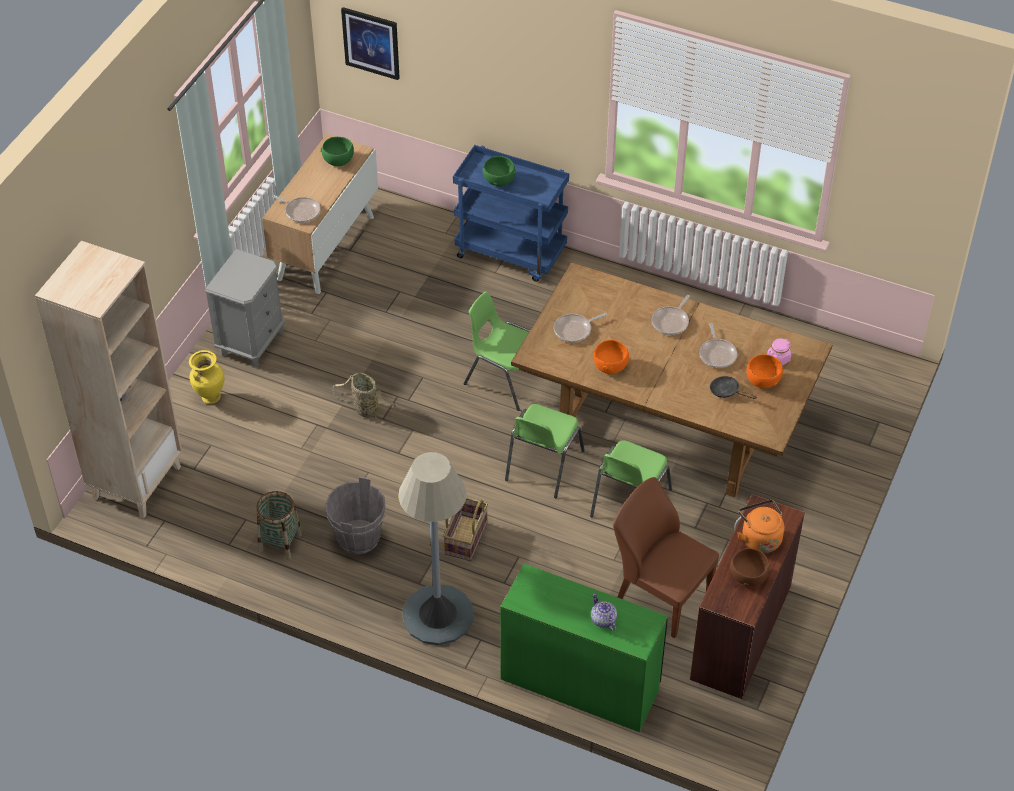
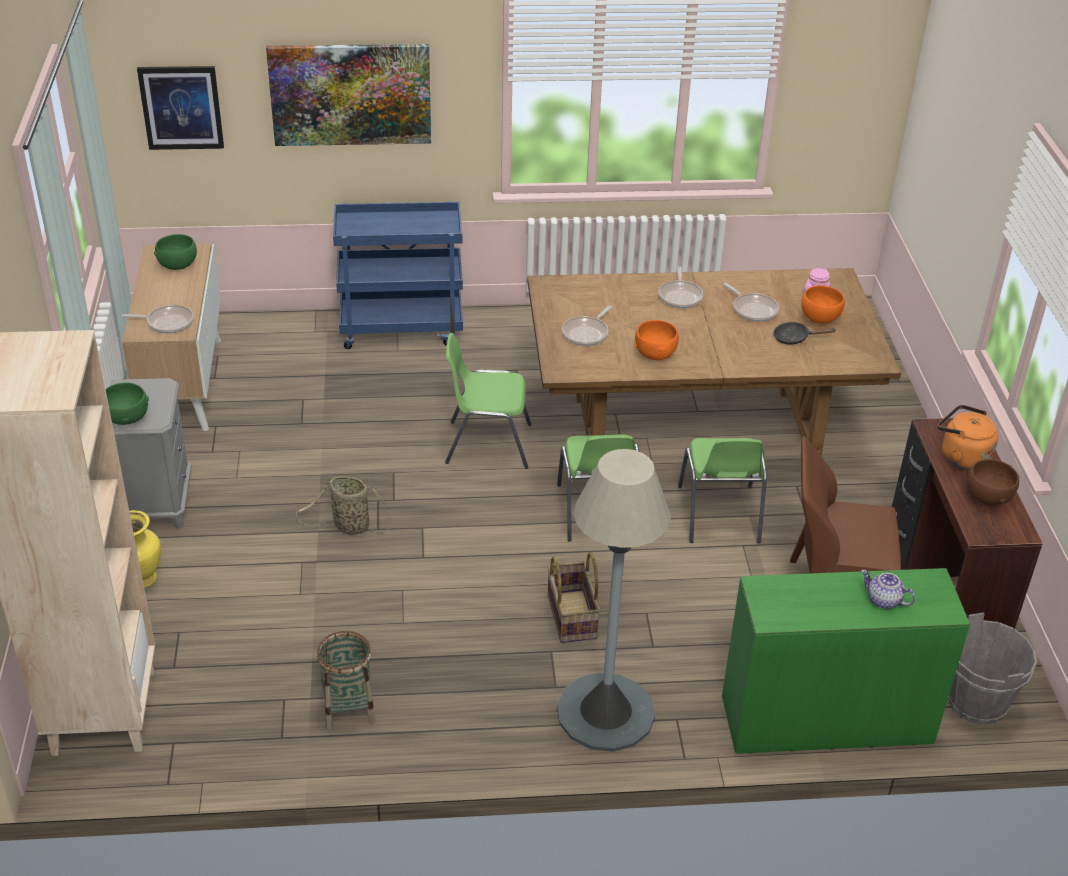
camera: 30 degrees left, 10 degrees down
grey bucket [326,476,386,554] -> grey bucket moved to [948,612,1037,724]
green bowl [483,156,516,187] -> green bowl moved to [106,382,149,425]
none -> picture [266,44,431,146]

